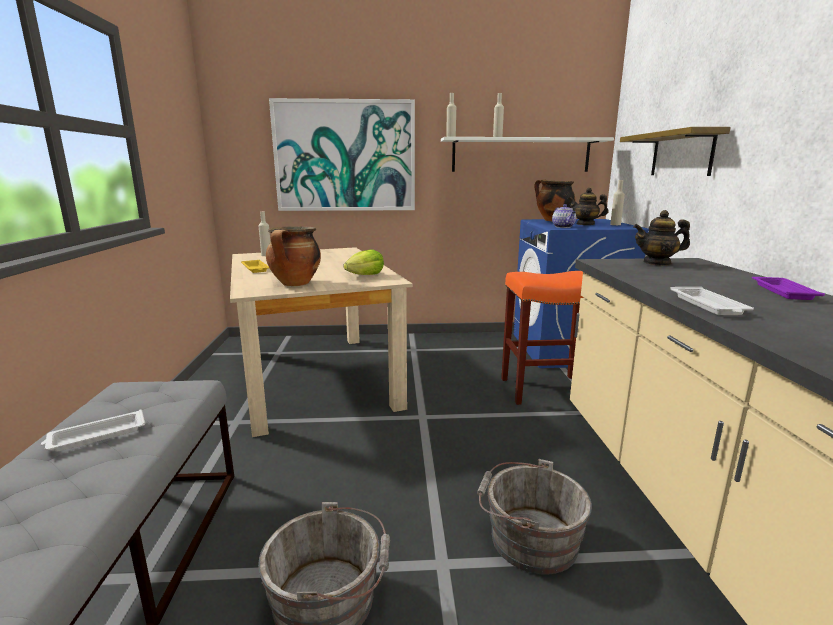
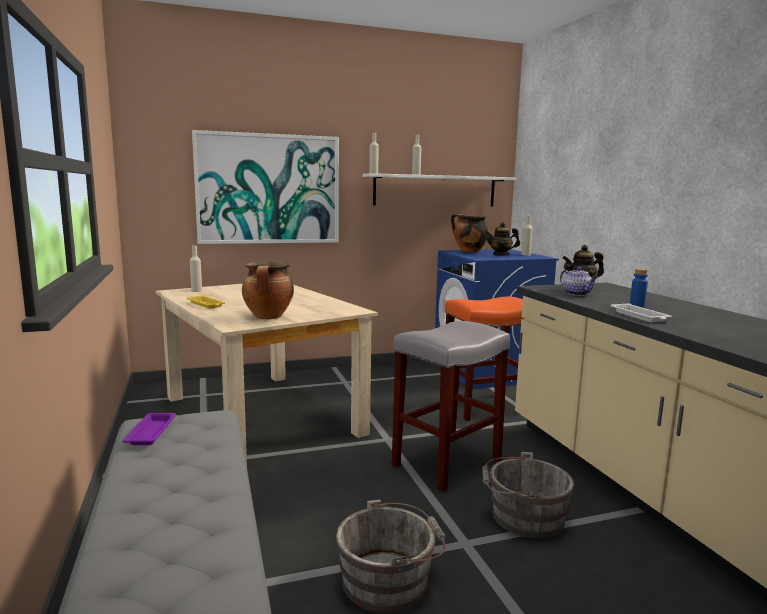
camera: 15 degrees left, 5 degrees down
white tray [41,410,145,452] -> none
lettuce [344,249,384,275] -> none
teapot [552,204,576,228] -> teapot moved to [560,267,598,296]
shelf [620,127,731,176] -> none
purple tray [752,277,825,300] -> purple tray moved to [123,413,176,445]
none -> grey stool [392,321,510,492]
none -> blue bottle [630,269,648,307]

